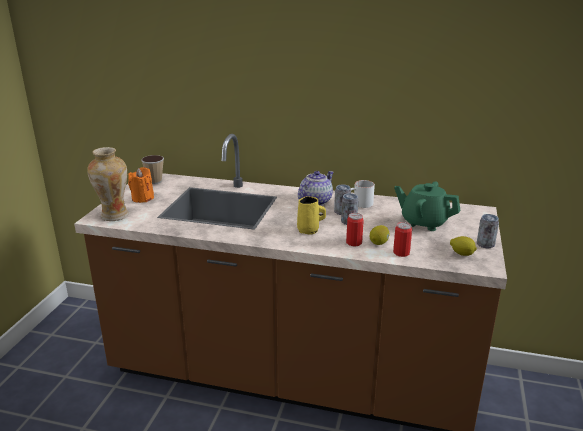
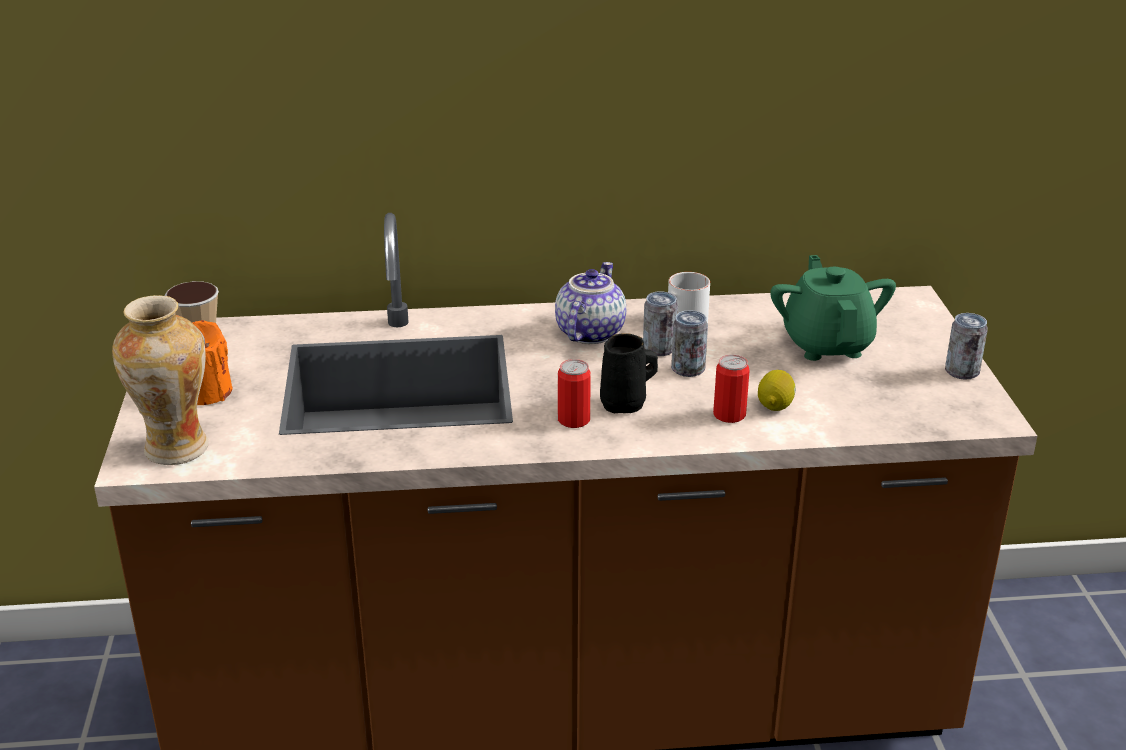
camera: 20 degrees left, 5 degrees up
yellow mug [297,196,326,234] -> black mug [600,333,658,413]
can [393,222,412,257] -> can moved to [558,359,591,428]
green teapot [394,181,461,231] -> green teapot turned 75 degrees clockwise [770,255,896,361]
lemon [450,236,477,256] -> none

